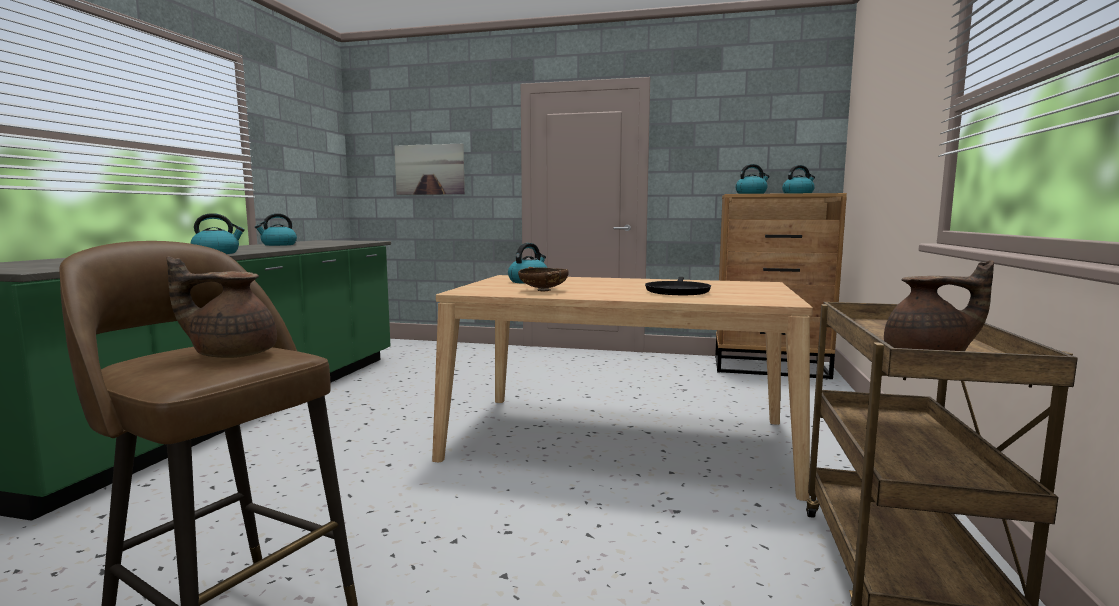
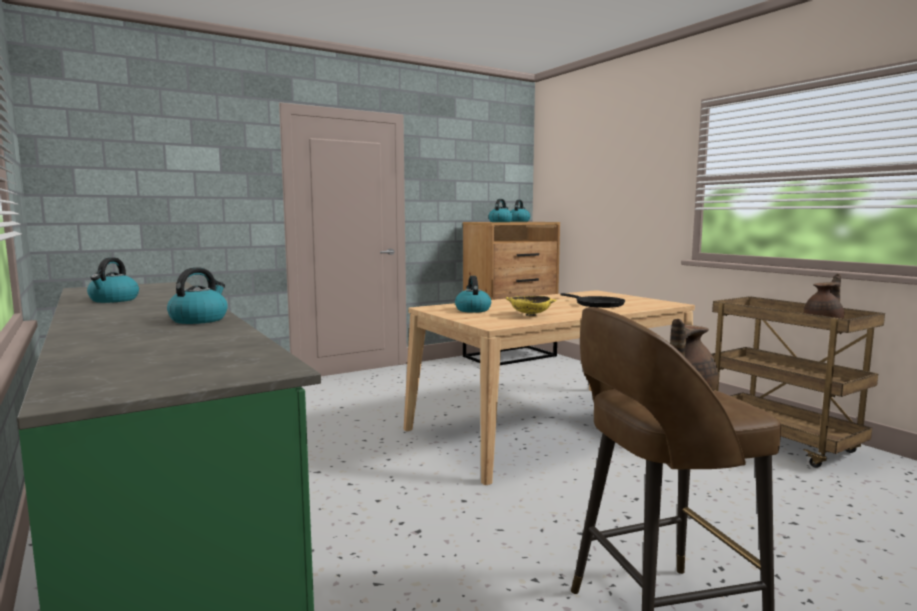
camera: 45 degrees left, 0 degrees up
picture [394,144,465,195] -> none
brown bowl [518,267,569,291] -> yellow bowl [506,296,557,317]

